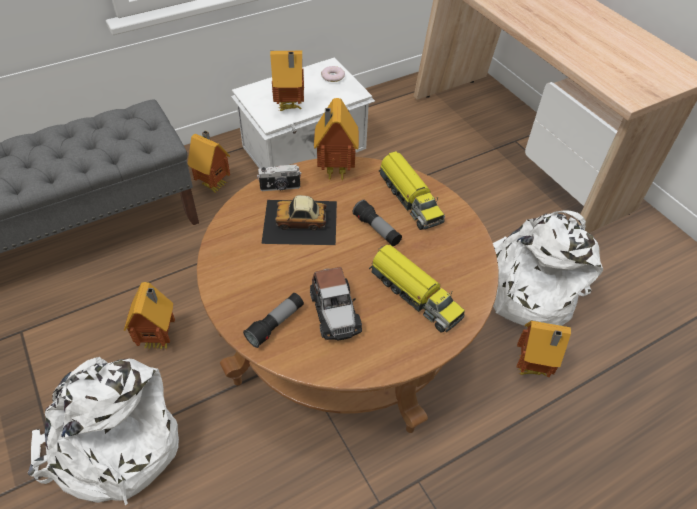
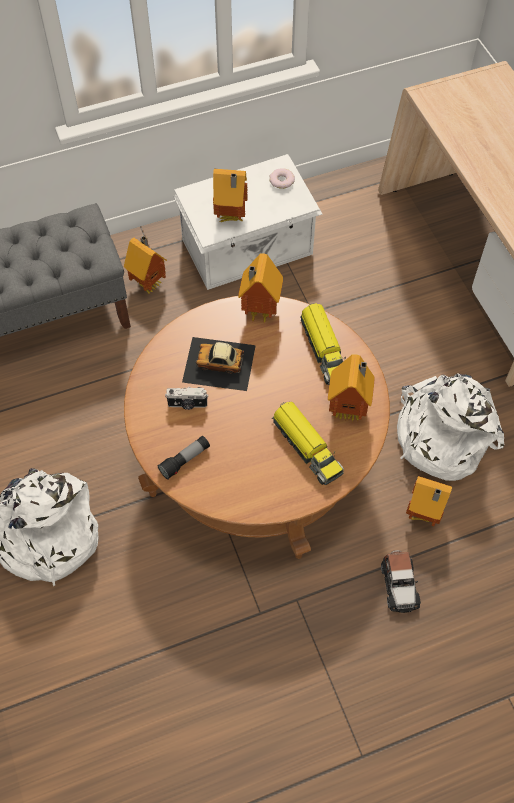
camera: 10 degrees right, 10 degrees up
toy house [124,282,175,349] -> toy house moved to [328,354,374,422]
camera [257,164,302,191] -> camera moved to [165,387,208,410]
toy car [310,267,362,340] -> toy car moved to [381,550,421,613]
flashlight [353,200,402,246] -> none

